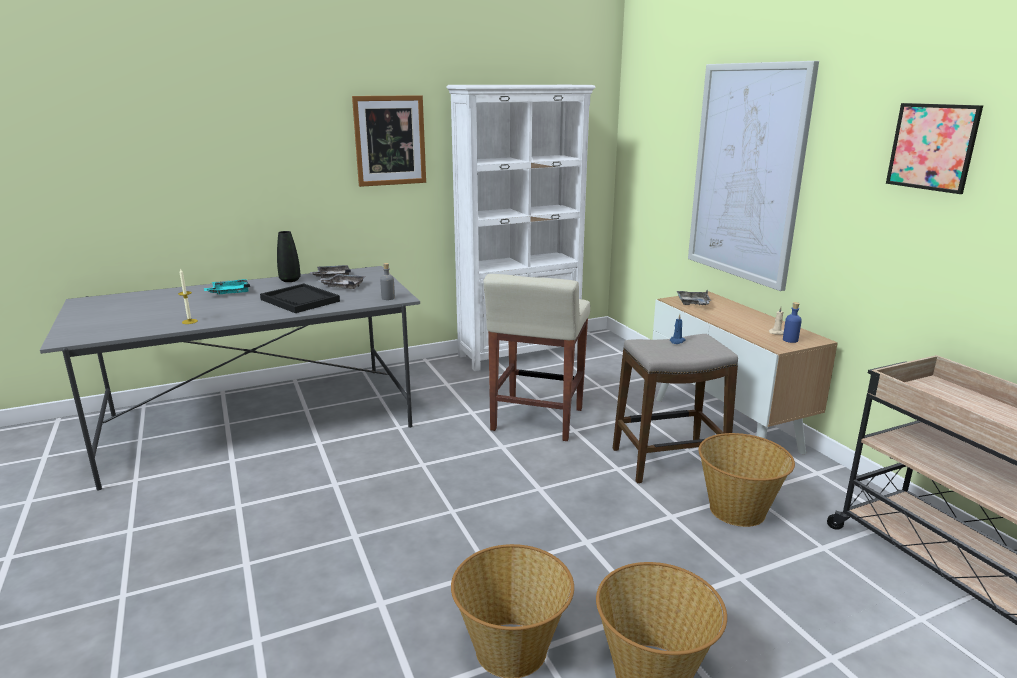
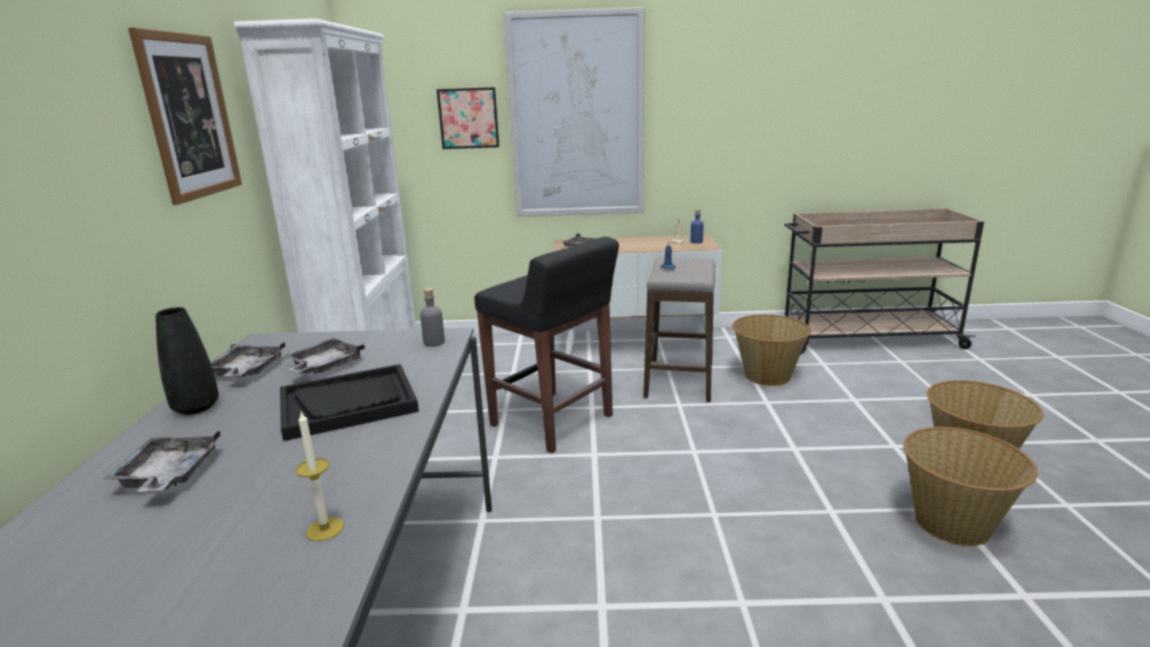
camera: 65 degrees left, 0 degrees up
turquoise tray [204,279,250,294] -> grey tray [102,430,220,492]
beige stool [483,274,590,441] -> black stool [474,237,619,453]
picture [886,103,983,194] -> picture moved to [436,87,499,149]

